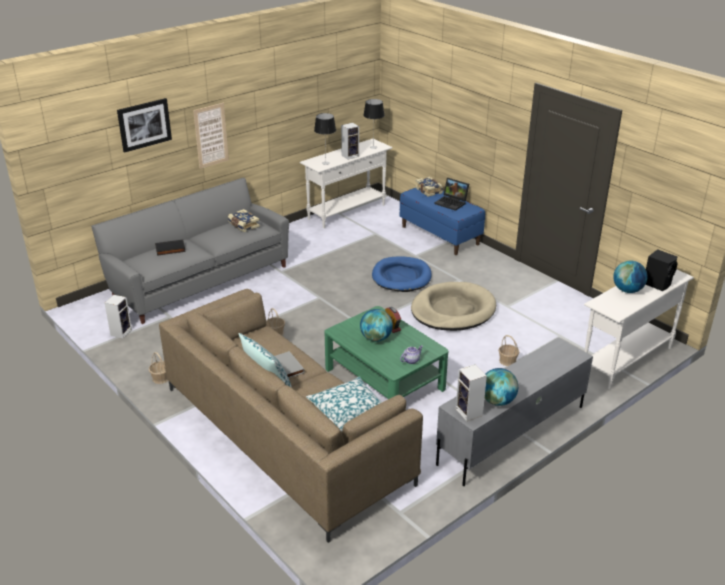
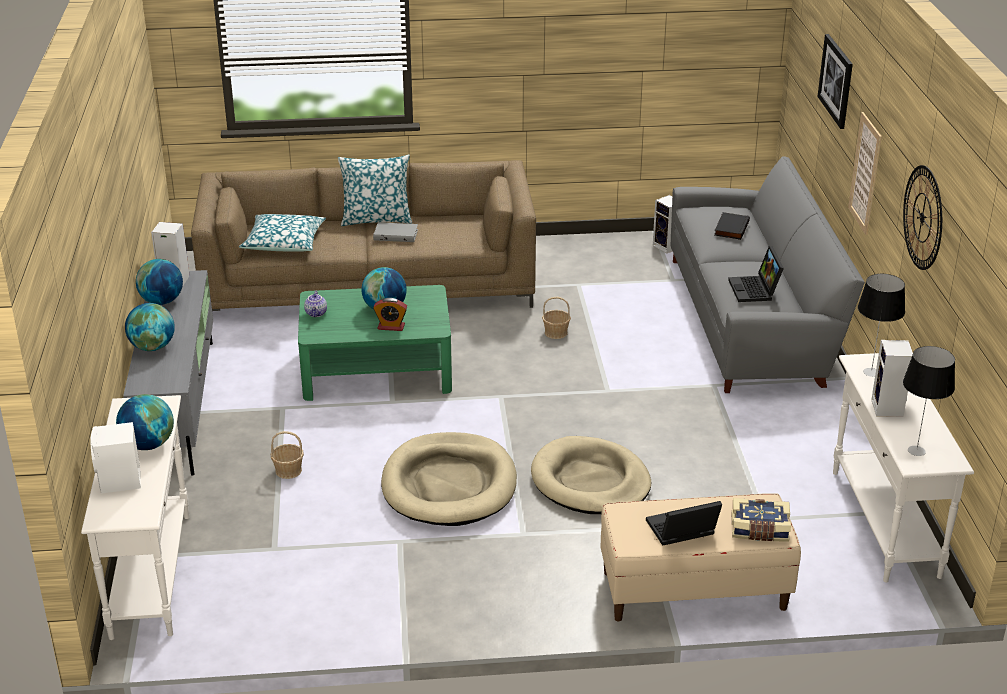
camera: 125 degrees right, 0 degrees up
basket [149,352,168,384] -> none
book [228,209,260,232] -> laptop [728,246,784,302]
blue dog bed [372,256,432,292] -> beige dog bed [531,436,651,514]
blue bench [400,188,485,255] -> beige bench [600,493,801,621]
black speaker [645,249,678,291] -> white speaker [90,422,141,494]
none -> globe [125,303,175,351]
none -> wall clock [903,165,942,270]

